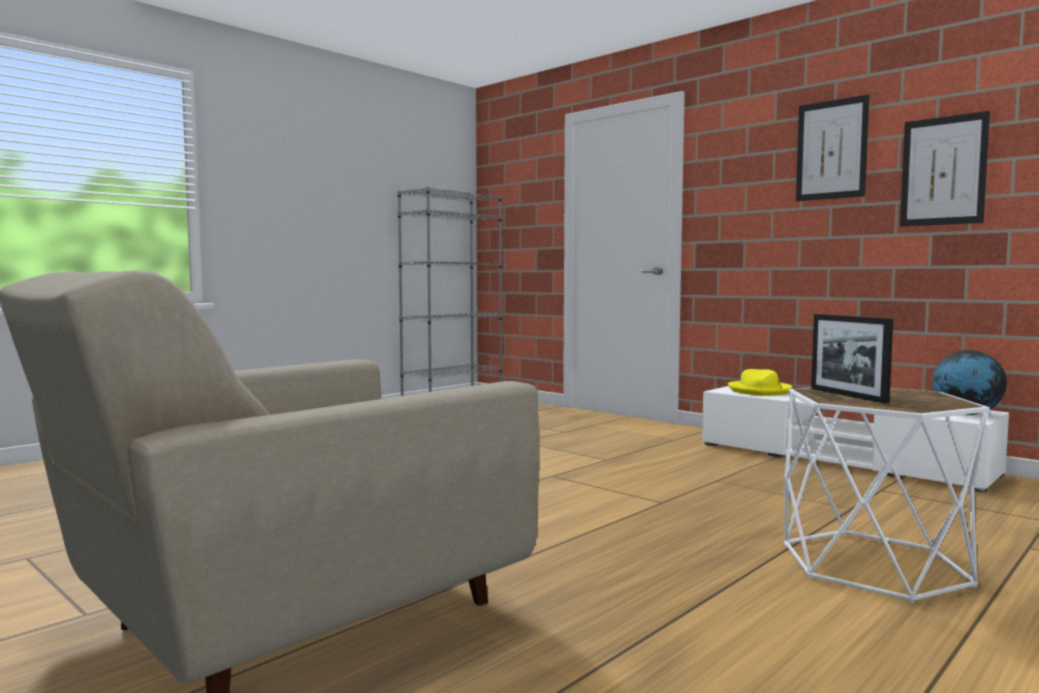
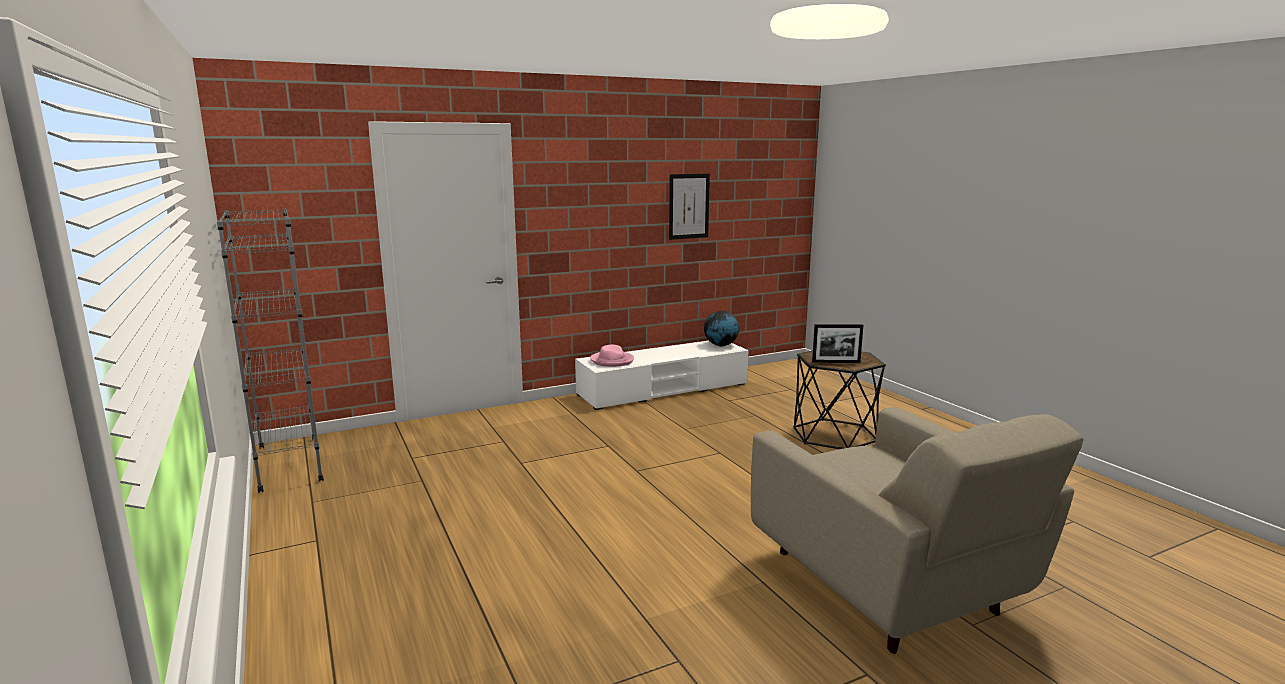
camera: 70 degrees left, 10 degrees up
yellow hat [728,369,793,396] -> pink hat [590,344,634,367]
white side table [784,388,990,604] -> black side table [793,351,886,449]
picture [796,94,869,201] -> none

